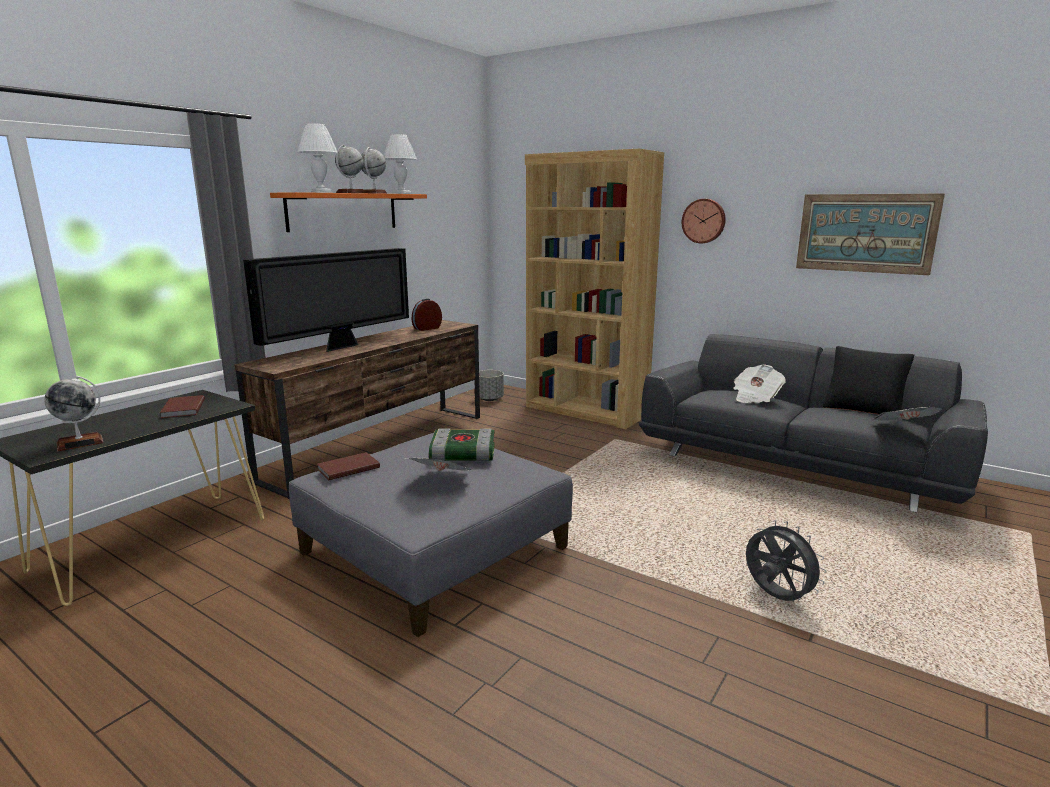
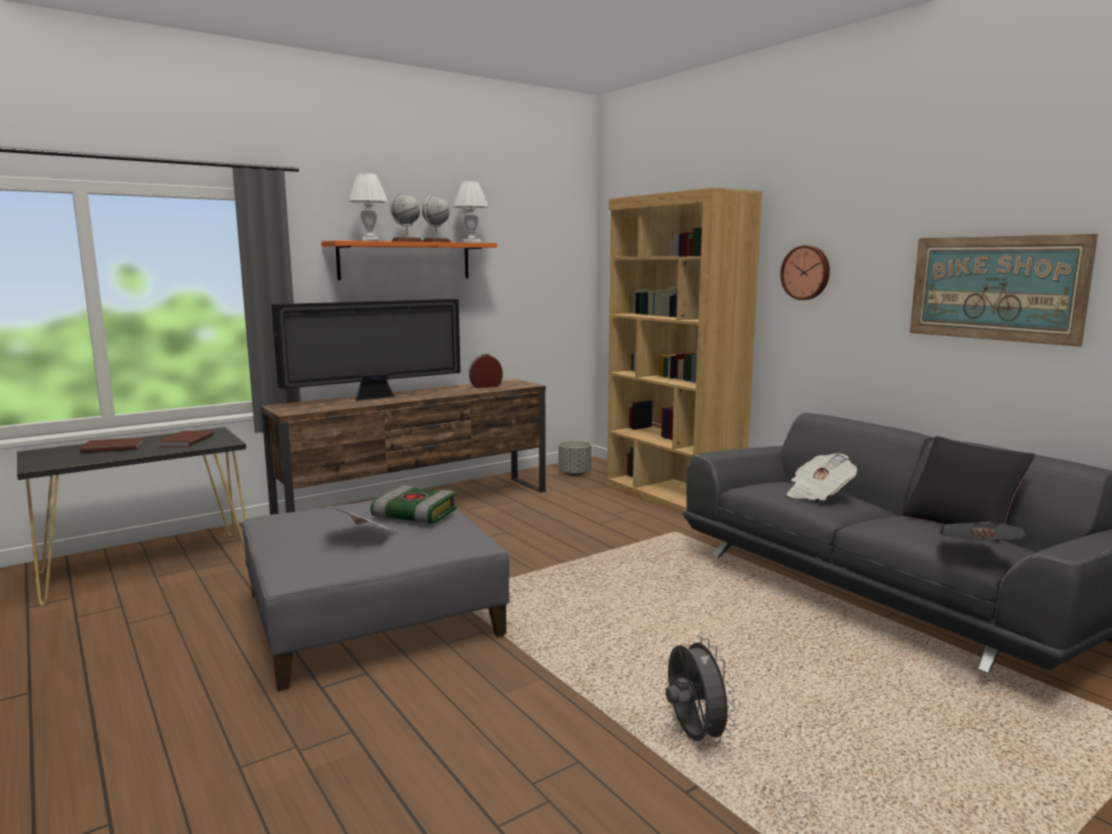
camera: 20 degrees right, 5 degrees down
globe [44,376,104,451] -> none
brown book [317,452,380,480] -> brown book moved to [80,437,144,453]

